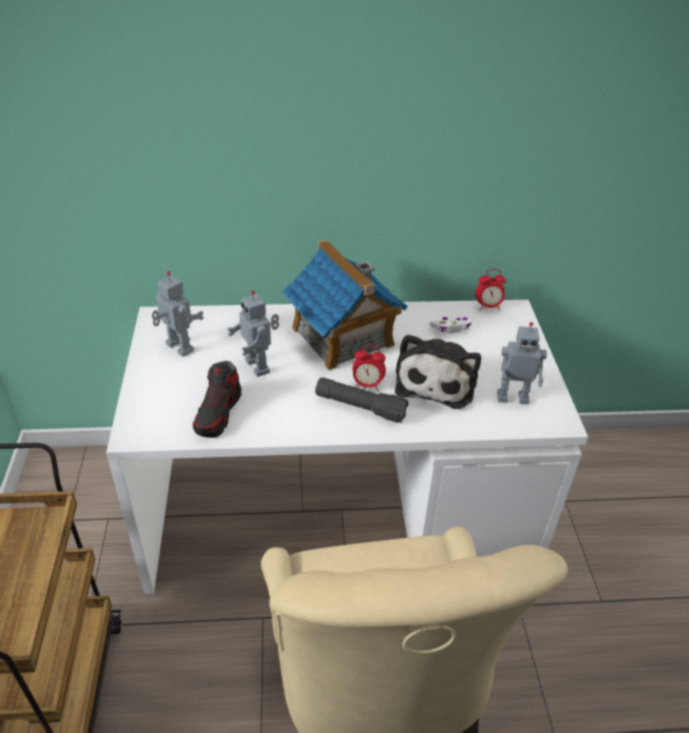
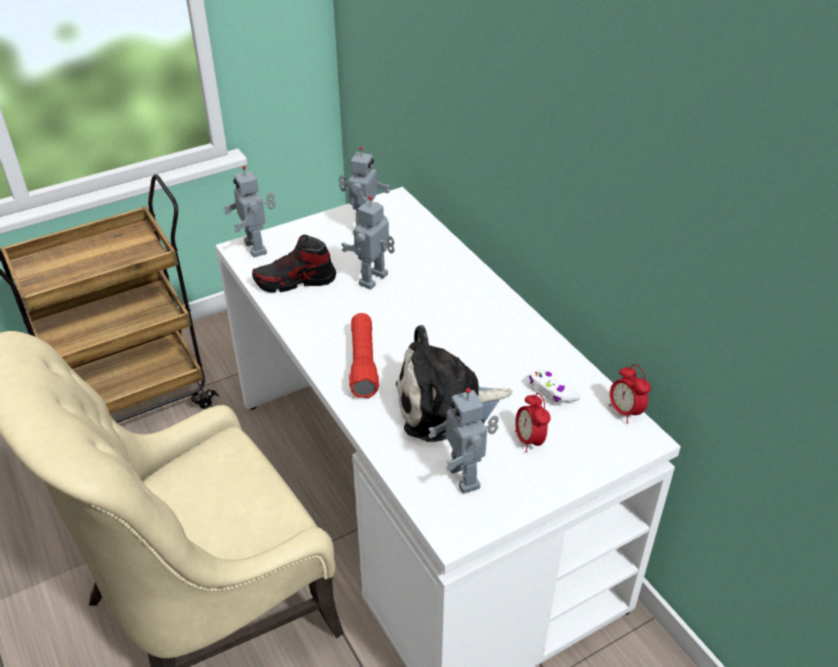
camera: 65 degrees right, 0 degrees up
toy house [282,239,408,370] -> none
black flashlight [315,377,409,423] -> red flashlight [349,313,379,398]
alarm clock [353,345,386,392] -> alarm clock moved to [515,393,551,453]
none -> toy robot [223,166,276,257]

